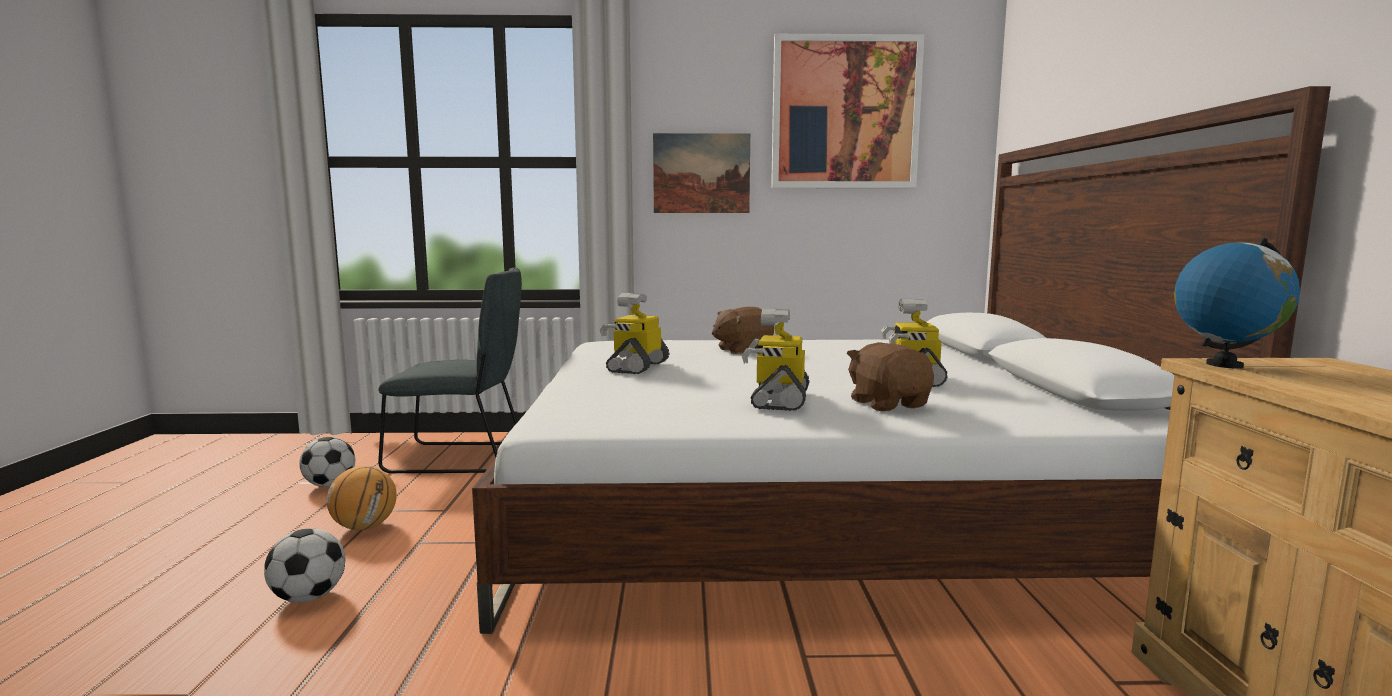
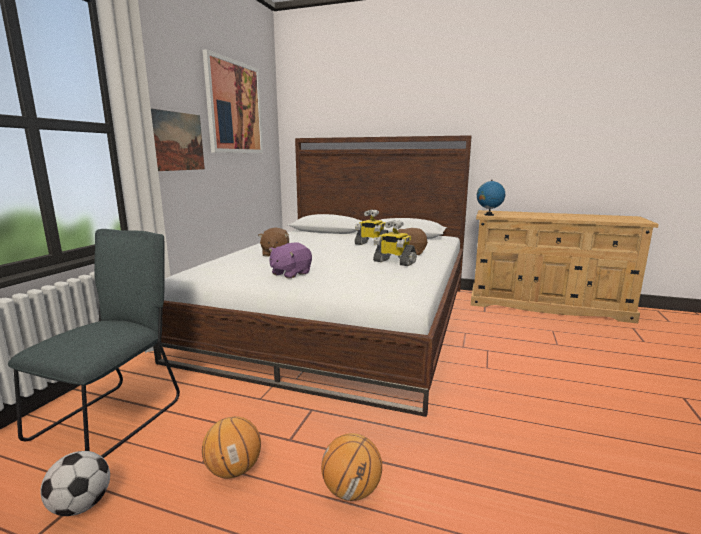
camera: 70 degrees left, 5 degrees up
football [264,528,345,603] -> basketball [321,433,382,501]
toy robot [600,293,670,374] -> purple plush toy [269,242,312,279]

